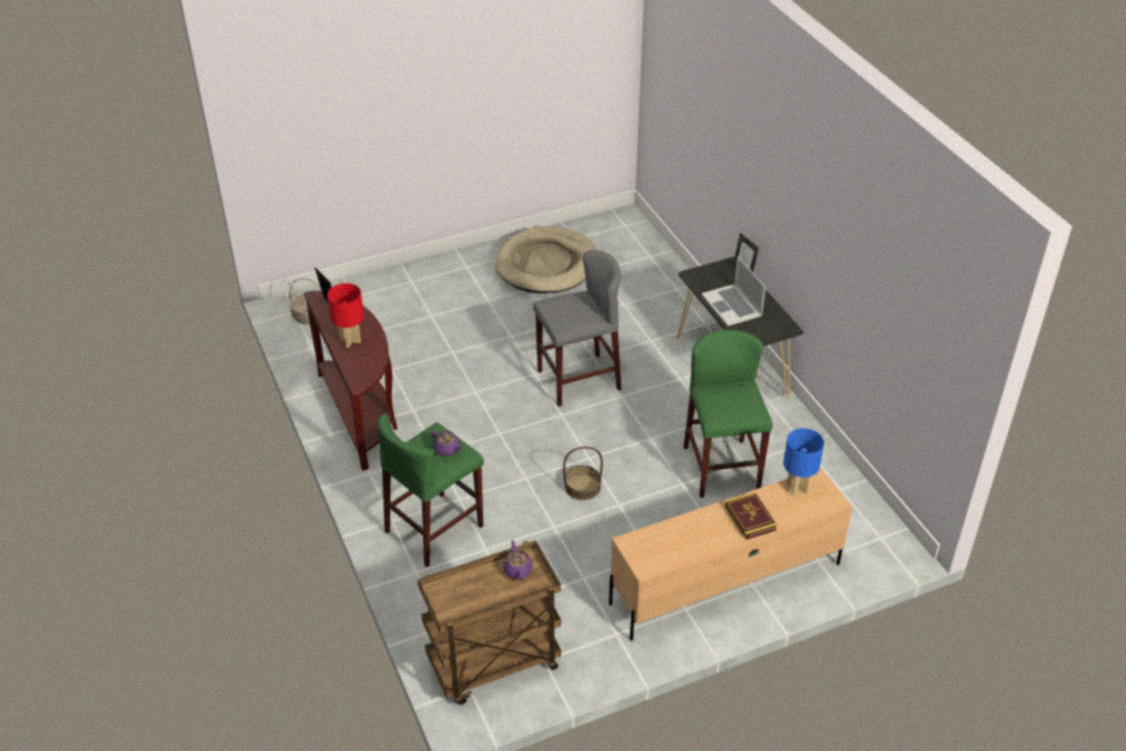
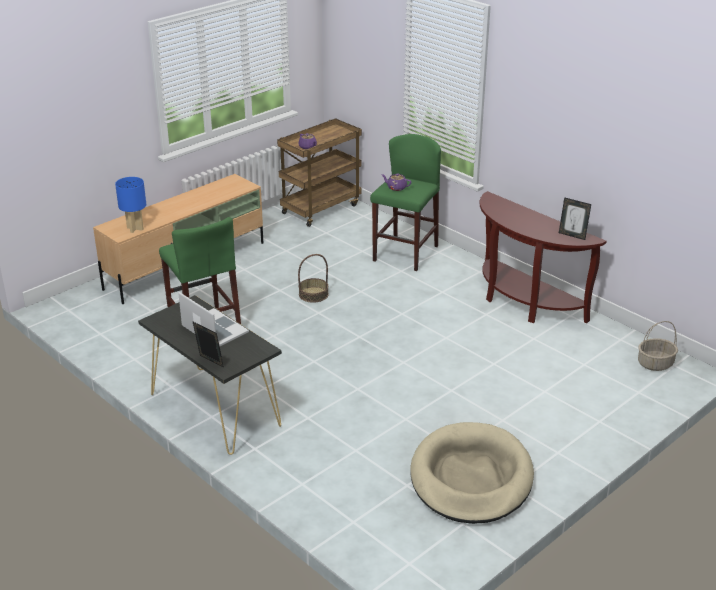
camera: 160 degrees right, 10 degrees down
red table lamp [327,283,364,348] -> none
grey stool [533,250,621,407] -> none
book [724,492,777,540] -> none

